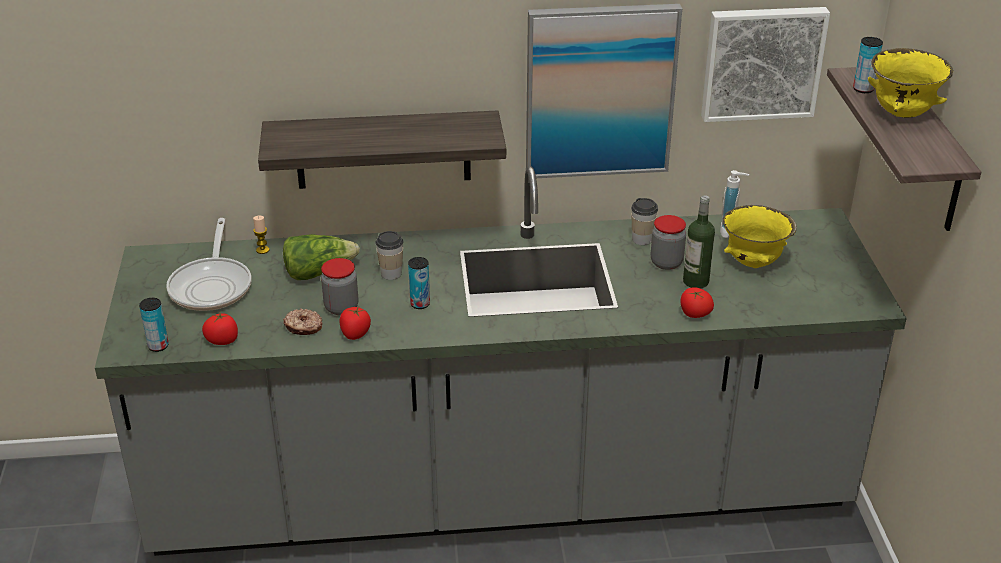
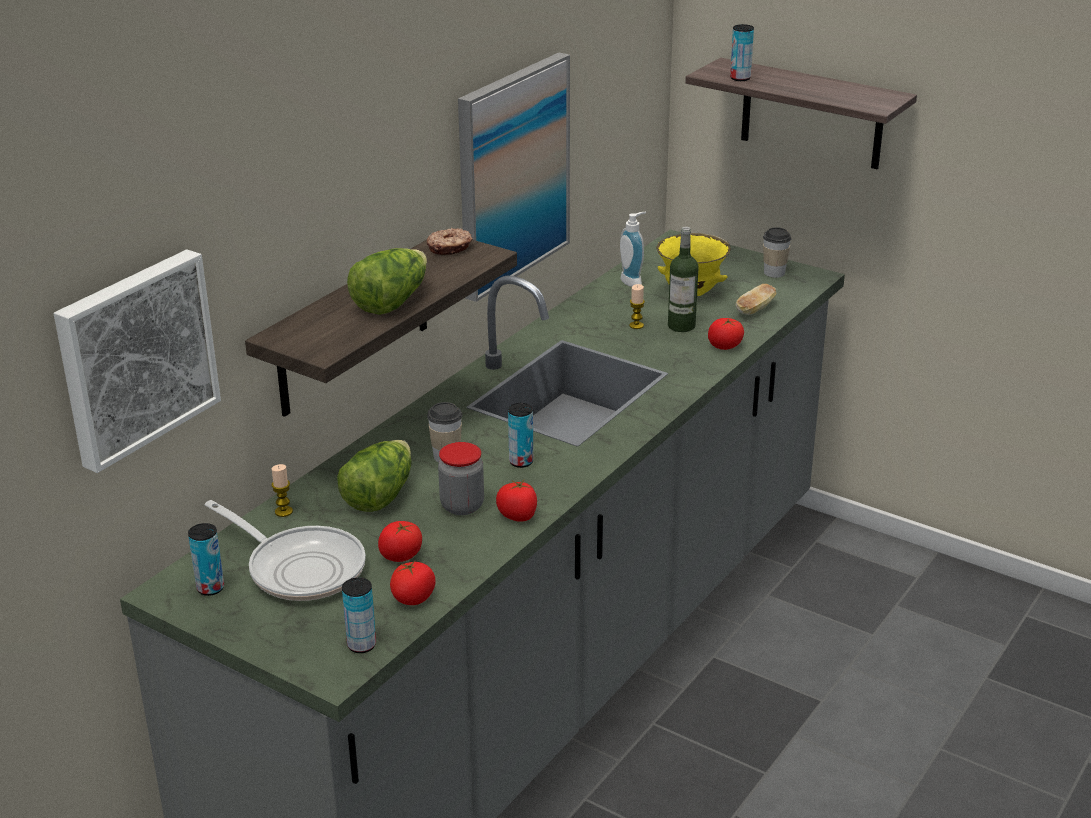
camera: 50 degrees left, 5 degrees down
donut [283,309,322,335] -> donut moved to [427,228,473,255]
cup [631,198,658,245] -> cup moved to [763,227,792,278]
jar [651,215,686,270] -> candle [629,284,645,329]
picture [701,7,830,122] -> picture moved to [54,249,221,473]
yellow bowl [868,48,953,118] -> none
none -> can [188,523,224,596]
none -> lettuce [347,248,427,315]
none -> tomato [378,521,422,562]
none -> bread [736,284,776,315]

